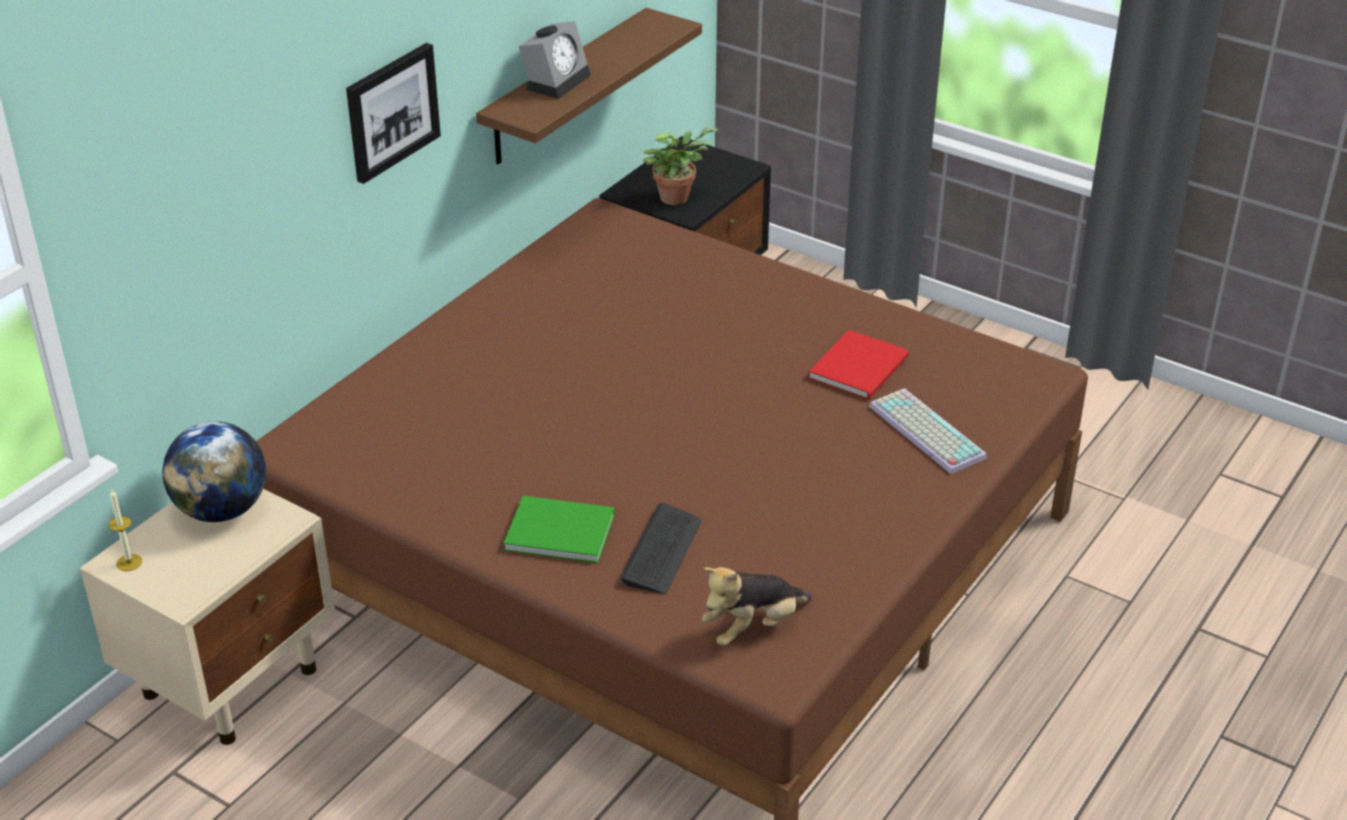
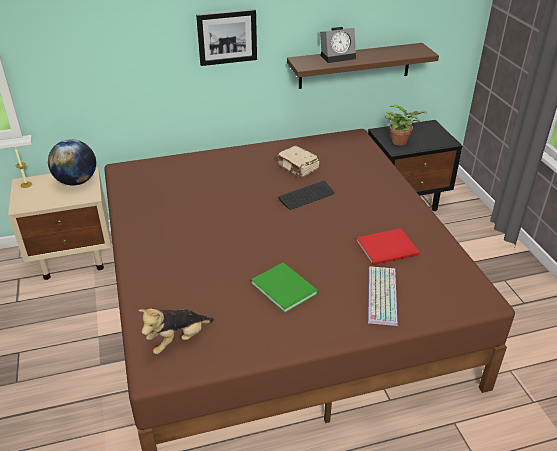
camera: 40 degrees right, 0 degrees up
green book [503,496,615,563] -> green book moved to [251,262,319,313]
keyboard [620,503,702,594] -> keyboard moved to [278,181,335,210]
plush toy [702,567,812,646] -> plush toy turned 45 degrees counterclockwise [138,308,214,354]
none -> beige book [277,146,320,178]

